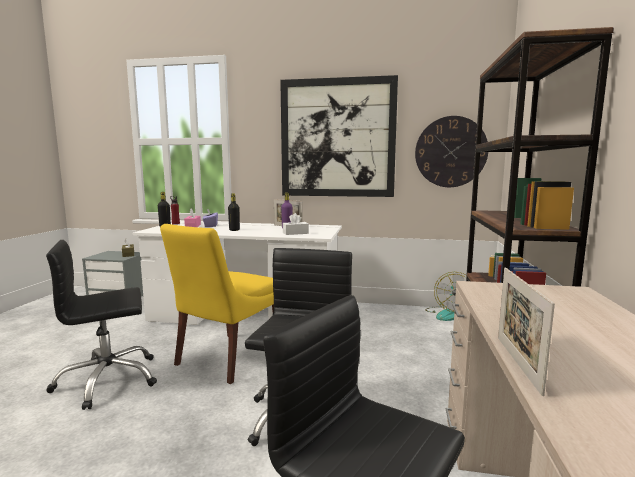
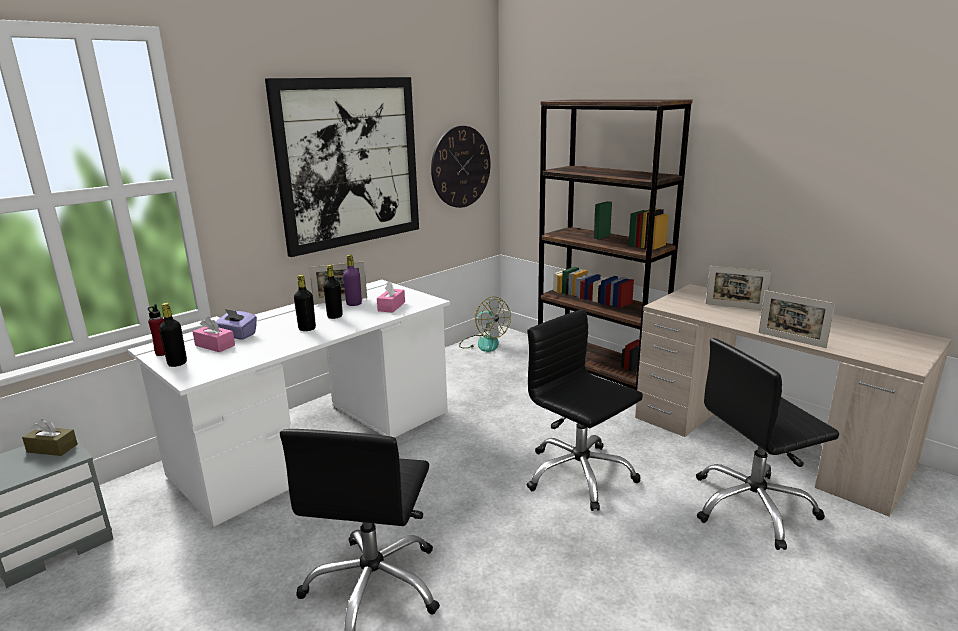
camera: 55 degrees left, 10 degrees up
yellow chair [160,224,274,384] -> none
white tissue box [283,213,309,235] -> pink tissue box [377,281,405,313]
none -> black bottle [323,265,343,319]
none -> picture frame [706,266,771,310]

